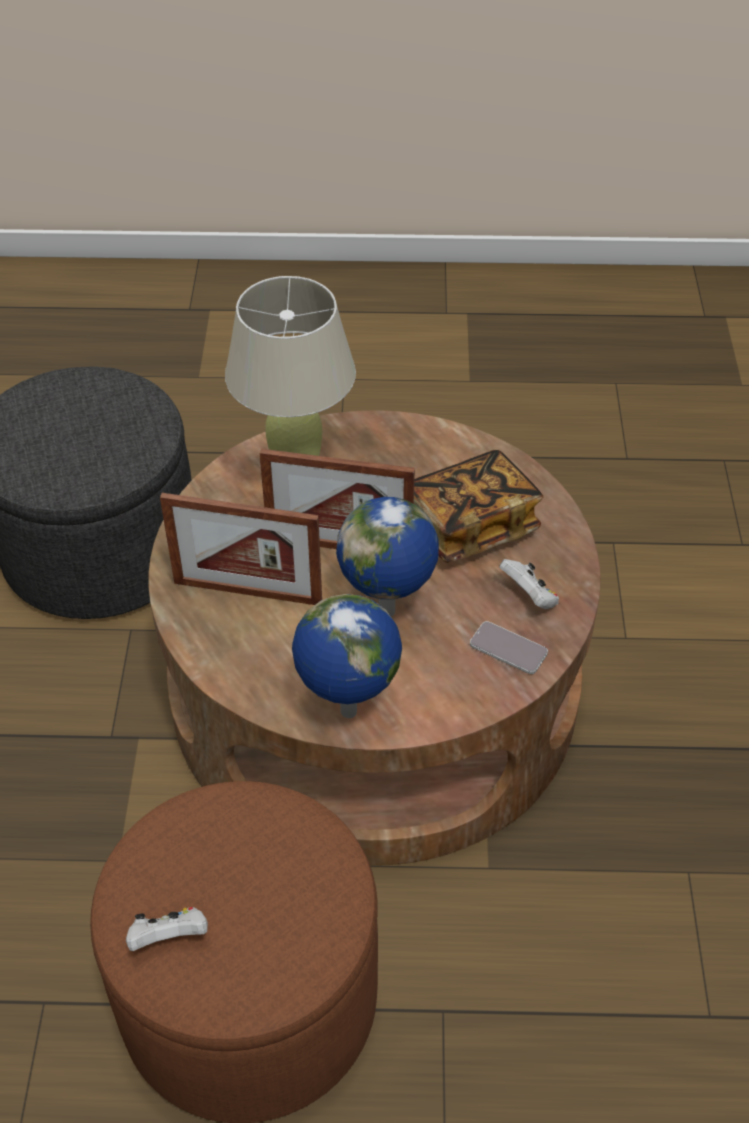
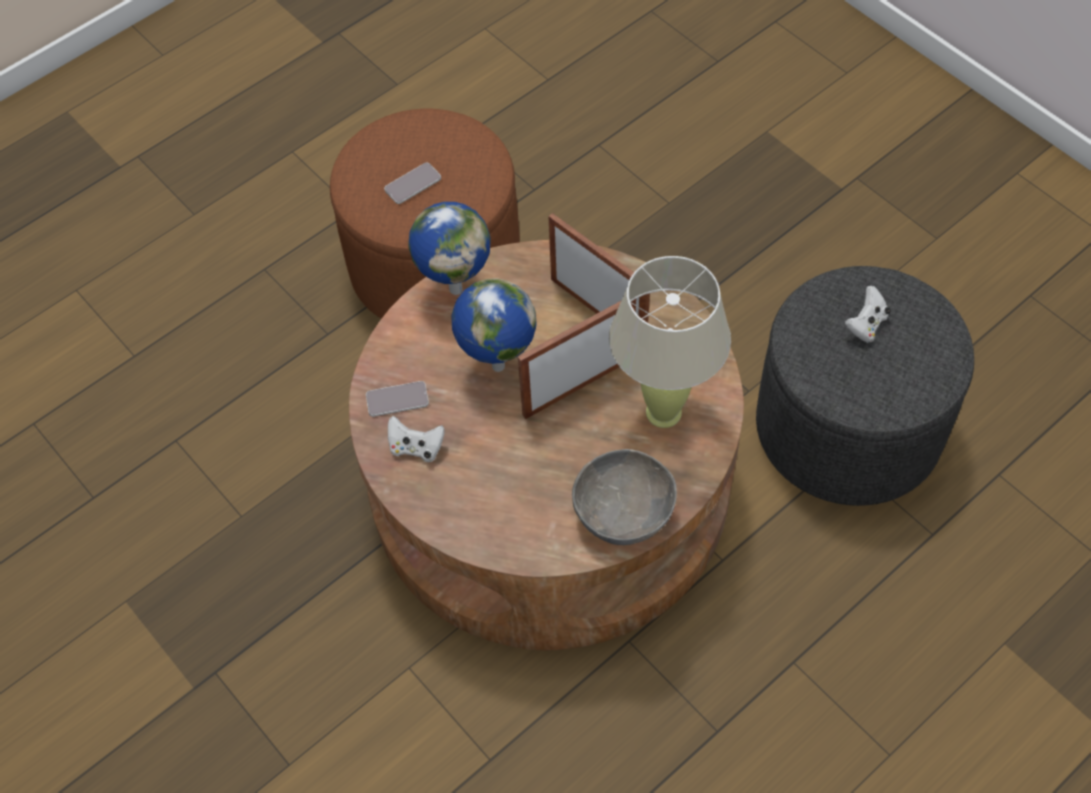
camera: 140 degrees right, 10 degrees up
white game controller [126,907,208,951] -> white game controller moved to [845,286,891,343]
picture frame [160,493,322,605] -> picture frame turned 75 degrees clockwise [548,213,650,323]
book [414,450,543,562] -> none
none -> phone [384,163,441,204]
none -> grey bowl [572,449,677,545]

